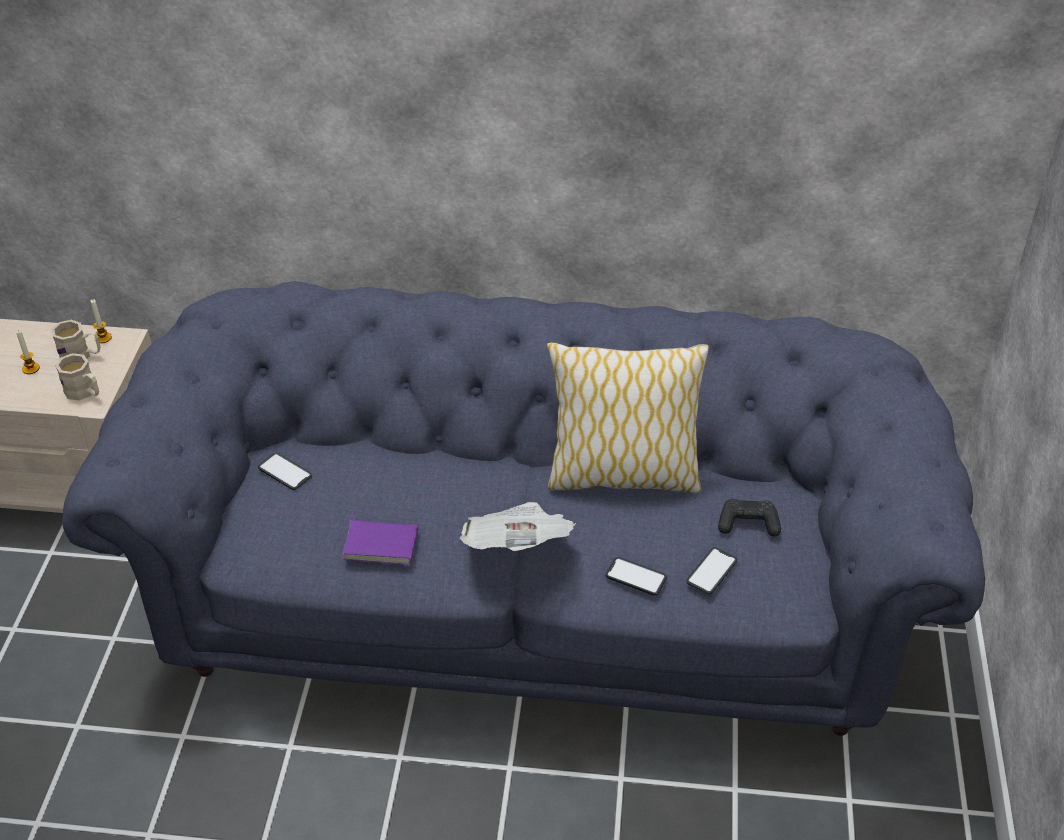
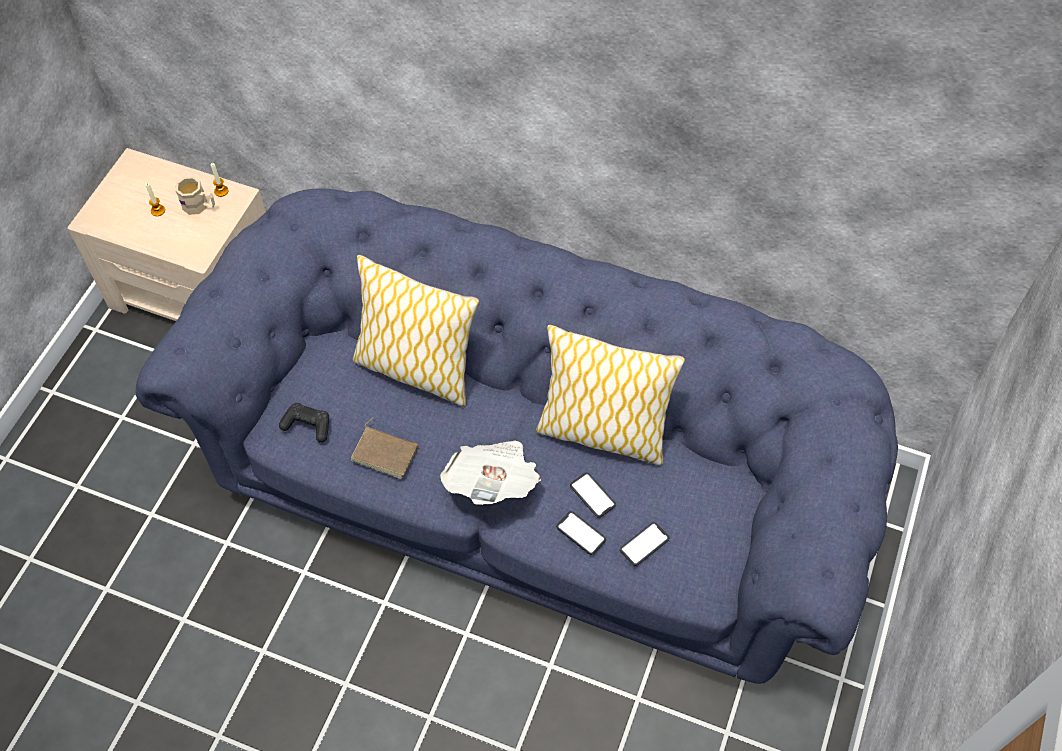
camera: 15 degrees right, 15 degrees up
beige mug [55,353,99,400] -> none
phone [258,453,312,490] -> phone moved to [570,473,616,518]
purple book [342,509,418,565] -> brown book [351,417,418,479]
black game controller [718,499,781,537] -> black game controller moved to [279,403,329,443]
none -> pillow [353,255,479,407]

